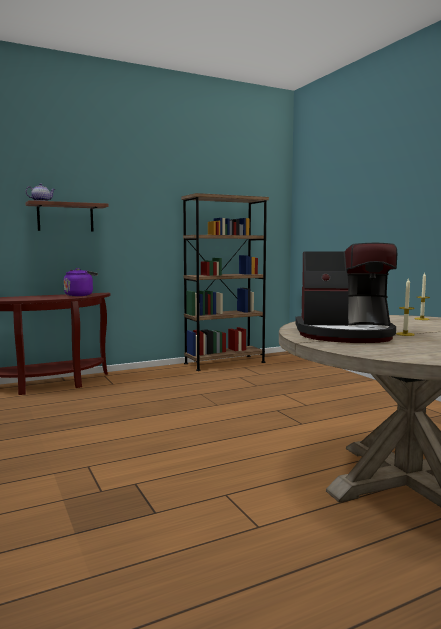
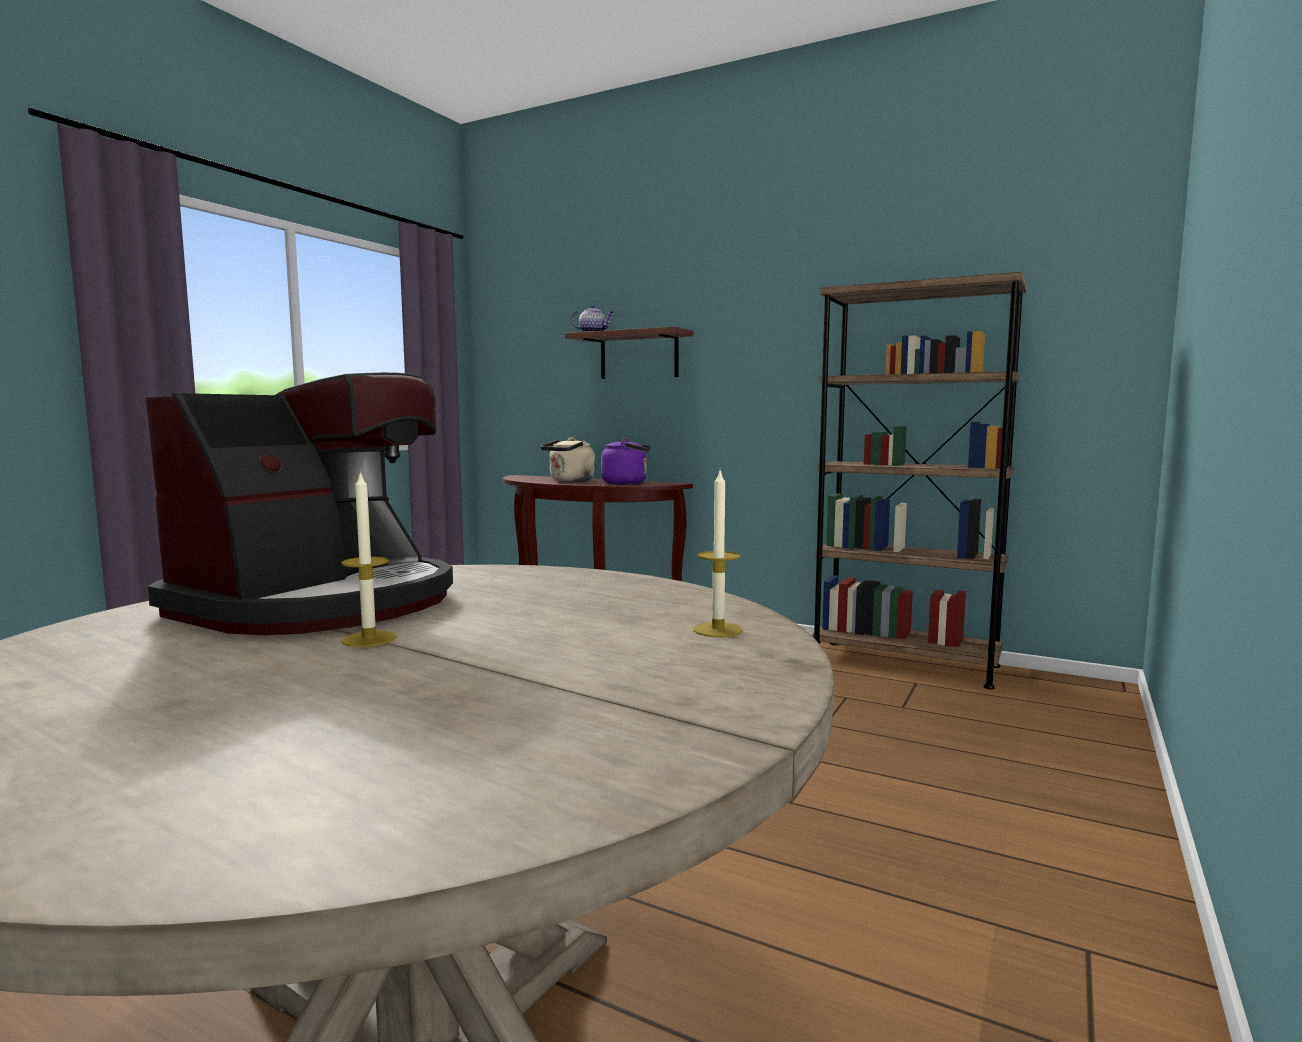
camera: 55 degrees right, 0 degrees up
coffee machine [295,243,397,343] -> coffee machine turned 120 degrees counterclockwise [146,372,453,635]
none -> beige kettle [541,437,595,482]

